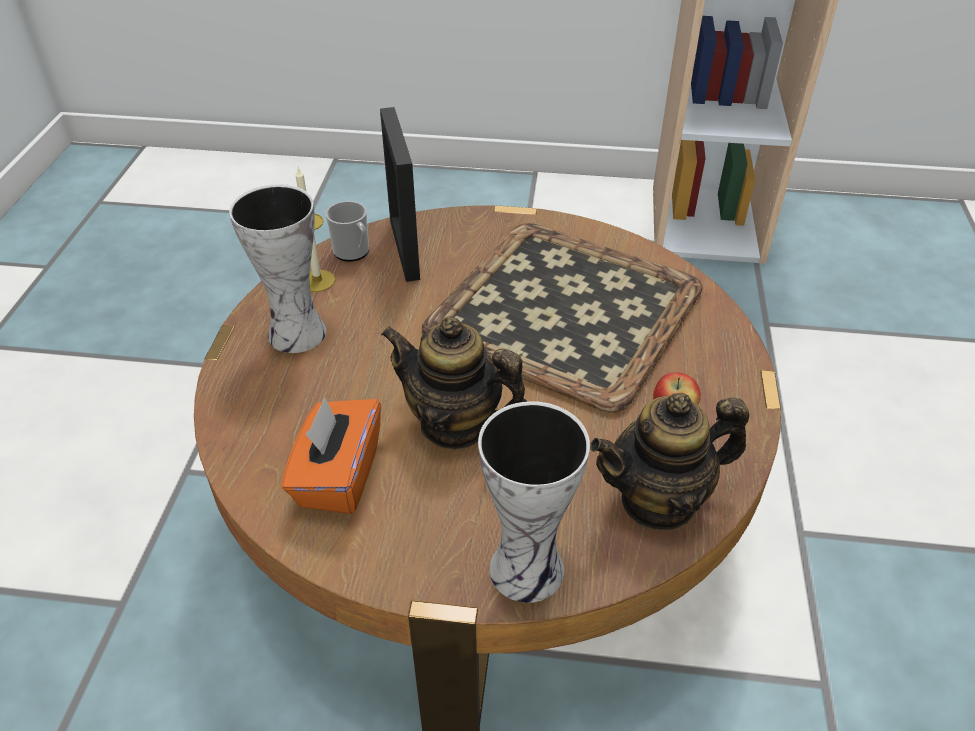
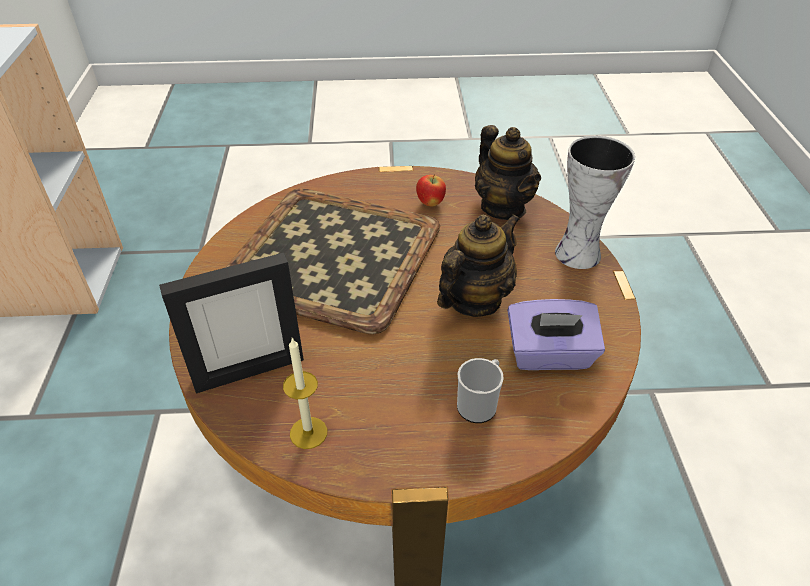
camera: 100 degrees left, 0 degrees up
vase [229,184,326,353] -> none
orange tissue box [282,397,381,514] -> purple tissue box [507,299,605,370]
mug [325,201,369,262] -> mug moved to [457,358,504,423]
teapot [381,316,527,450] -> teapot turned 150 degrees counterclockwise [437,214,520,317]

